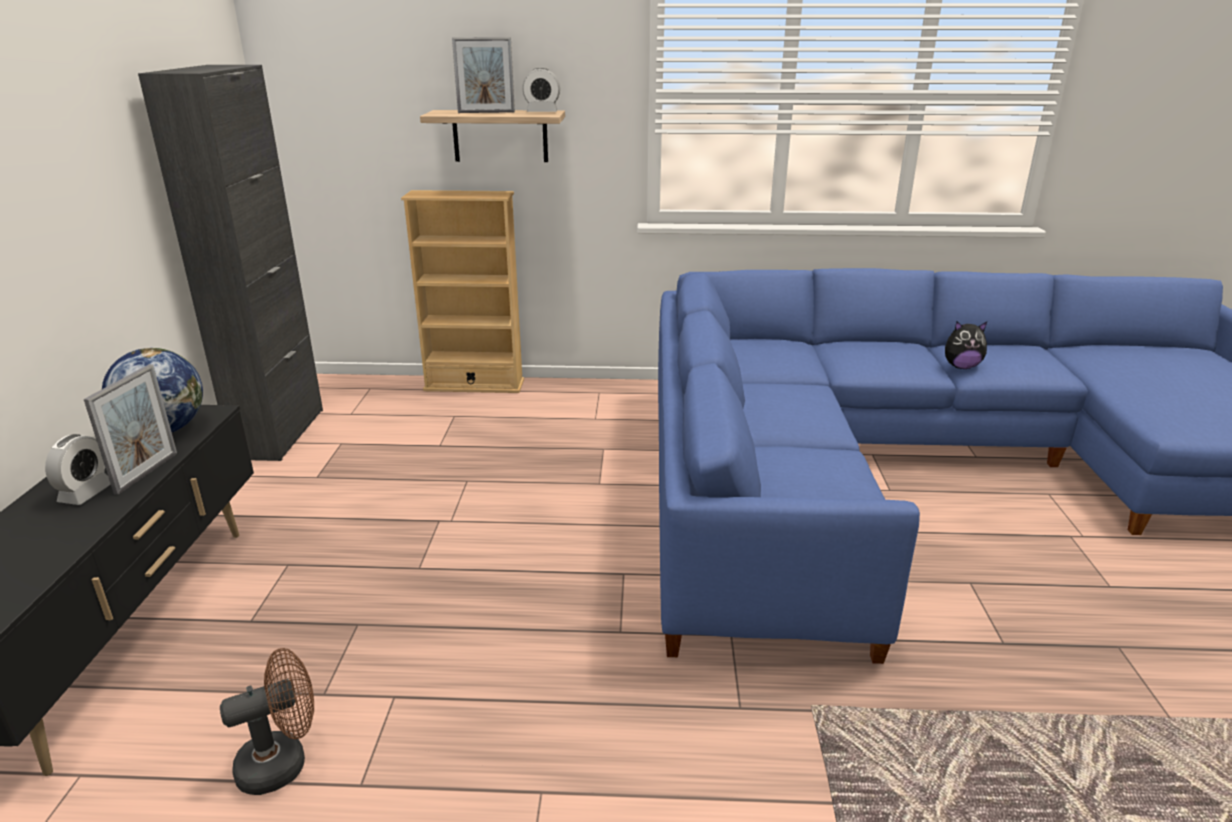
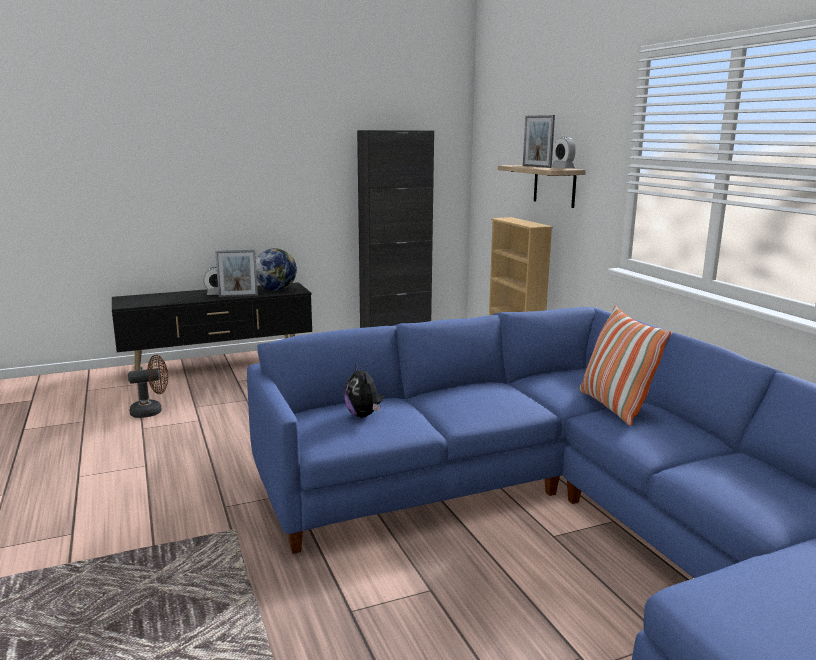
camera: 65 degrees right, 10 degrees down
brown fan [220,648,314,795] -> brown fan turned 60 degrees counterclockwise [128,355,168,418]
plush toy [945,322,987,369] -> plush toy moved to [344,364,384,418]
none -> pillow [579,305,671,426]

